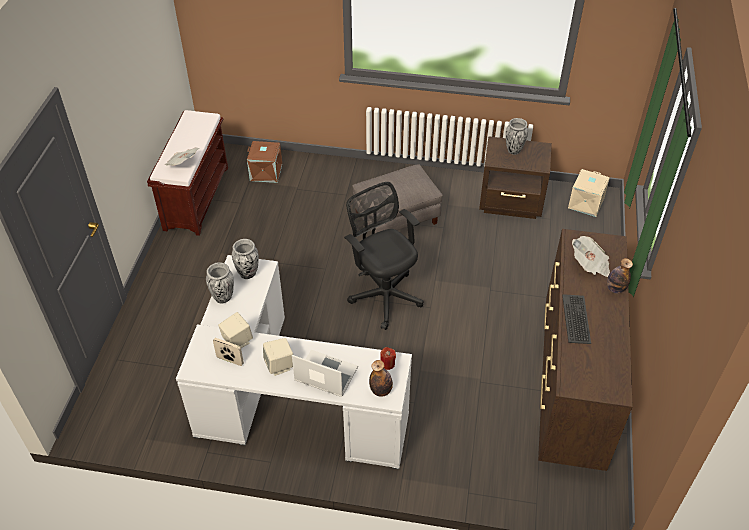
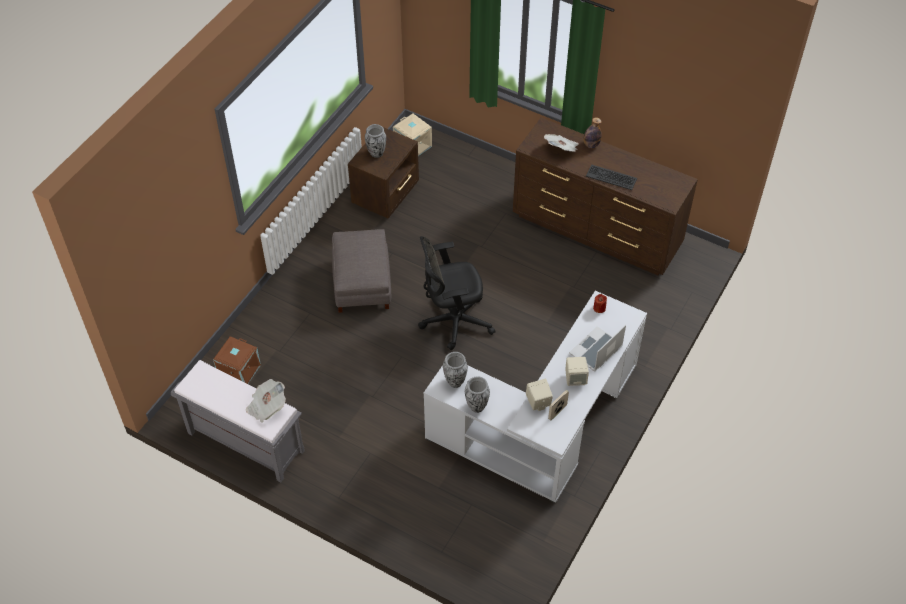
camera: 70 degrees left, 5 degrees up
brown bench [147,110,228,236] -> grey bench [171,360,305,482]
bottle [369,360,393,397] -> none

